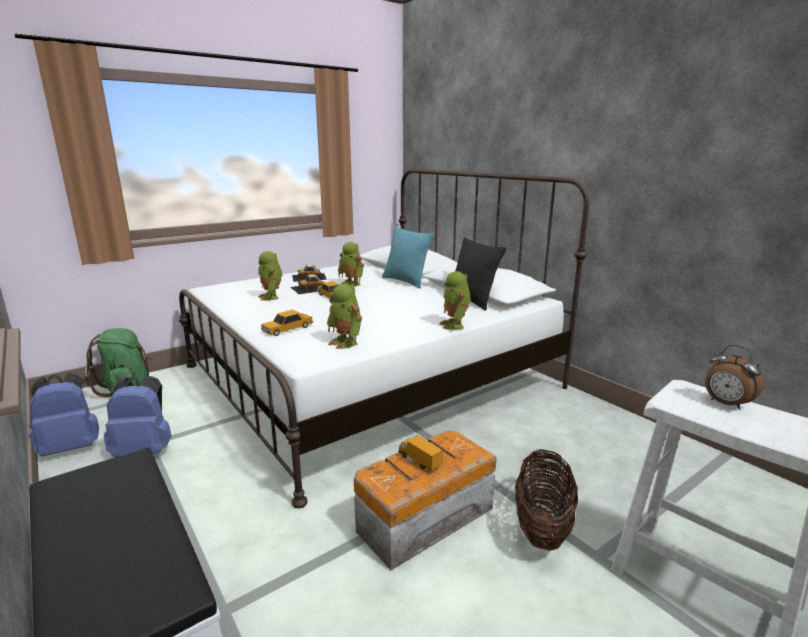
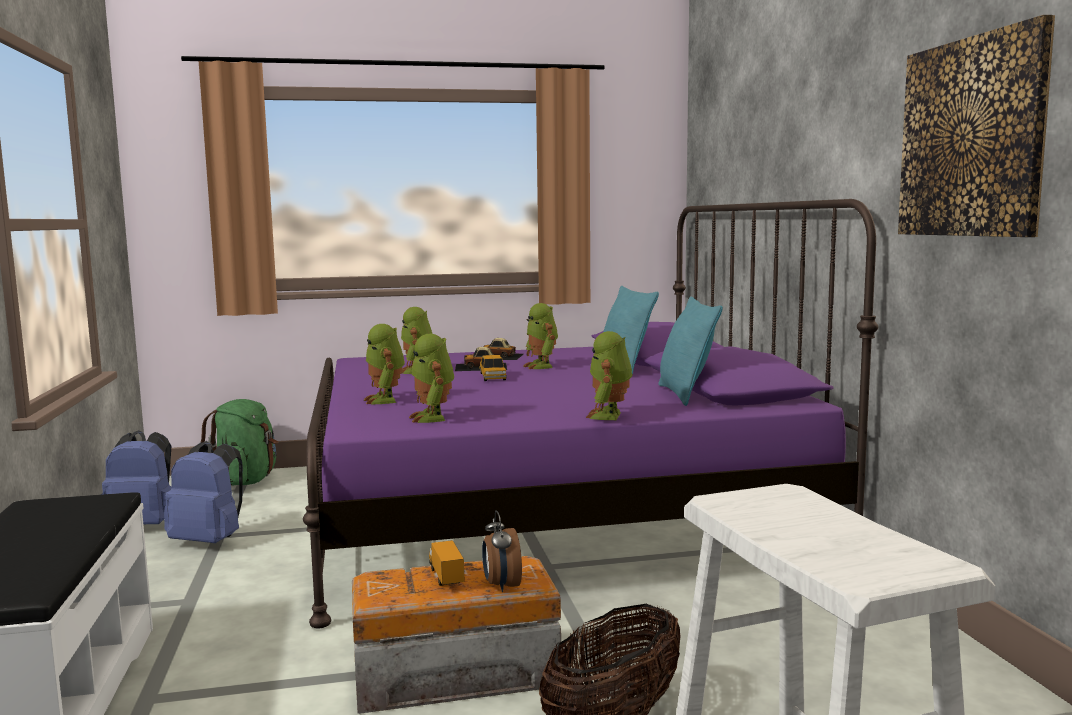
camera: 25 degrees right, 10 degrees down
white bed [179,169,589,508] -> purple bed [303,199,878,628]
toy car [261,310,314,336] -> toy robot [364,324,405,404]
black pillow [455,237,506,310] -> turquoise pillow [658,296,723,406]
alarm clock [705,345,764,410] -> alarm clock moved to [482,510,522,592]
none -> picture [898,15,1055,237]

